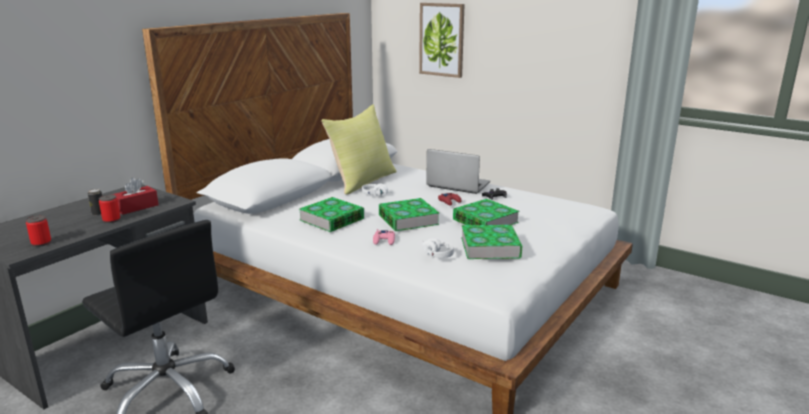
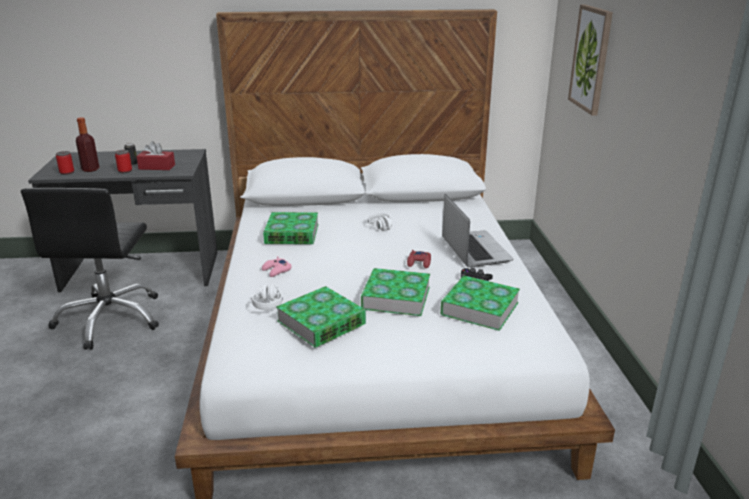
camera: 50 degrees right, 5 degrees up
yellow pillow [321,104,397,195] -> none
book [379,198,439,231] -> book moved to [440,275,520,331]
none -> bottle [76,117,99,172]

